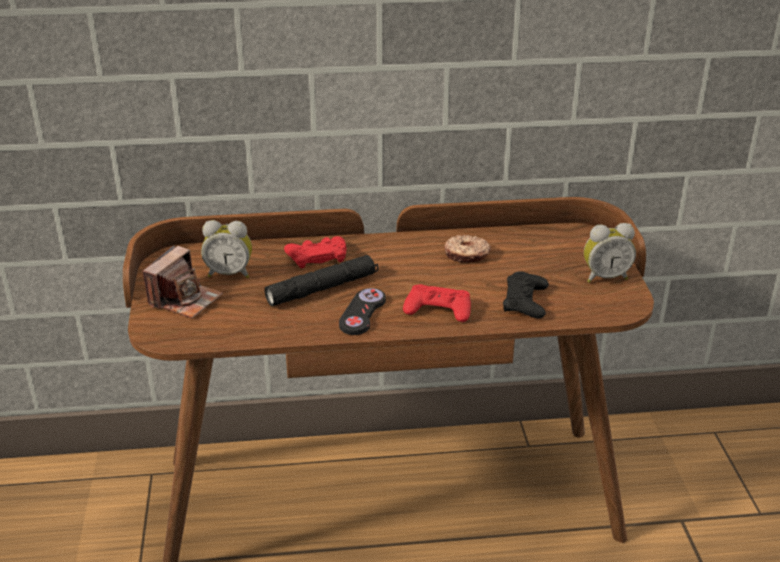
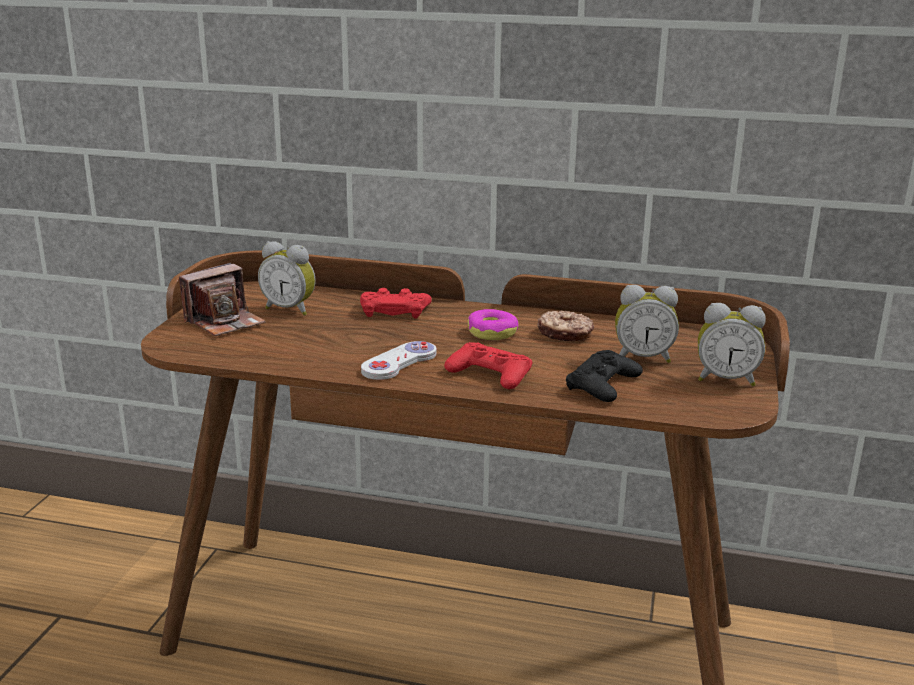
camera: 20 degrees right, 10 degrees down
black flashlight [265,255,379,306] -> none
black game controller [339,288,386,335] -> white game controller [361,341,437,380]
none -> donut [468,309,519,340]
none -> alarm clock [615,285,679,363]

